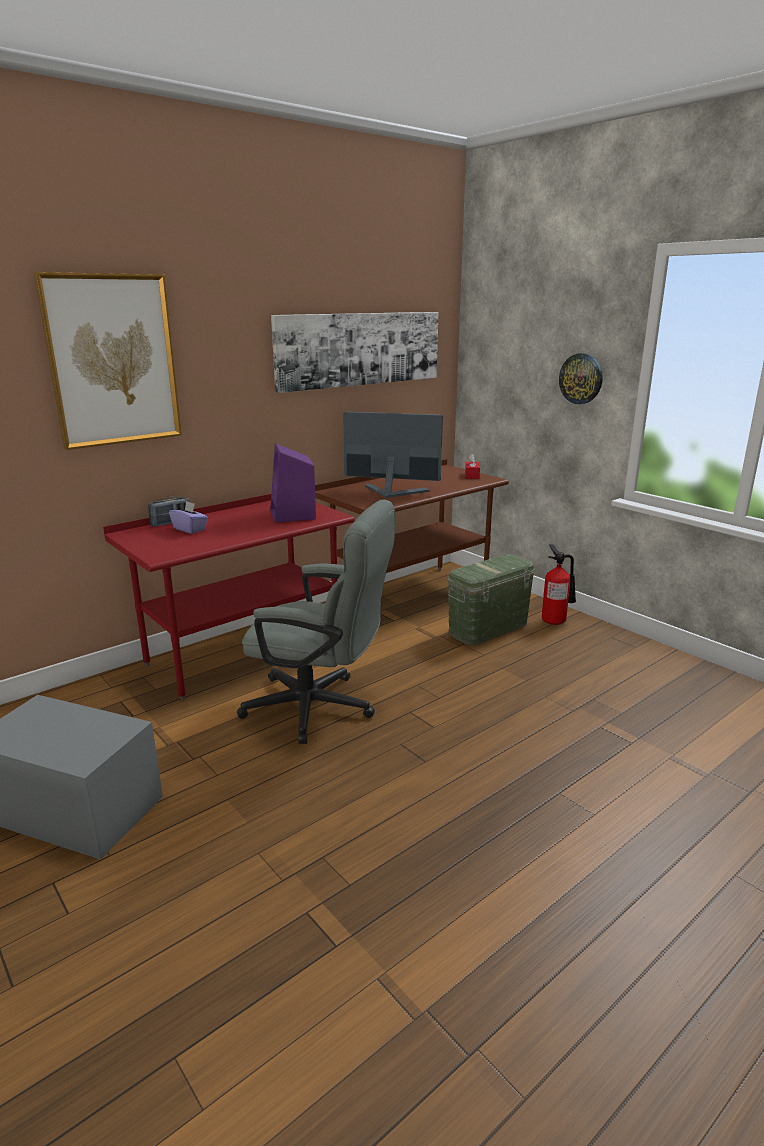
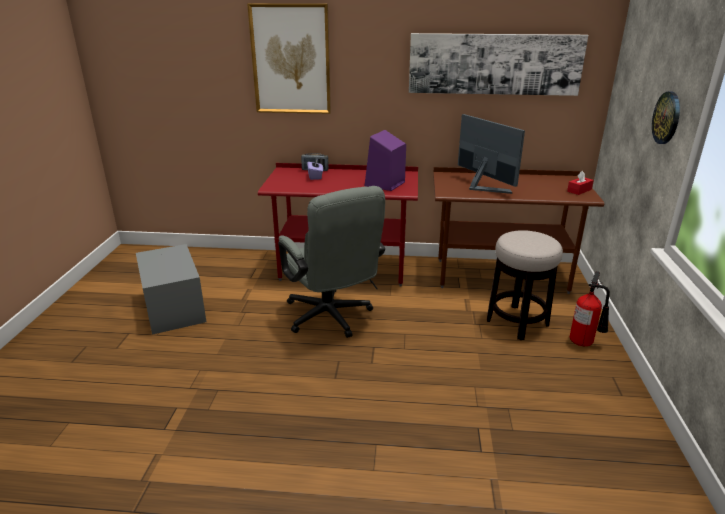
camera: 45 degrees right, 5 degrees up
green storage box [447,554,535,645] -> stool [487,230,563,340]

